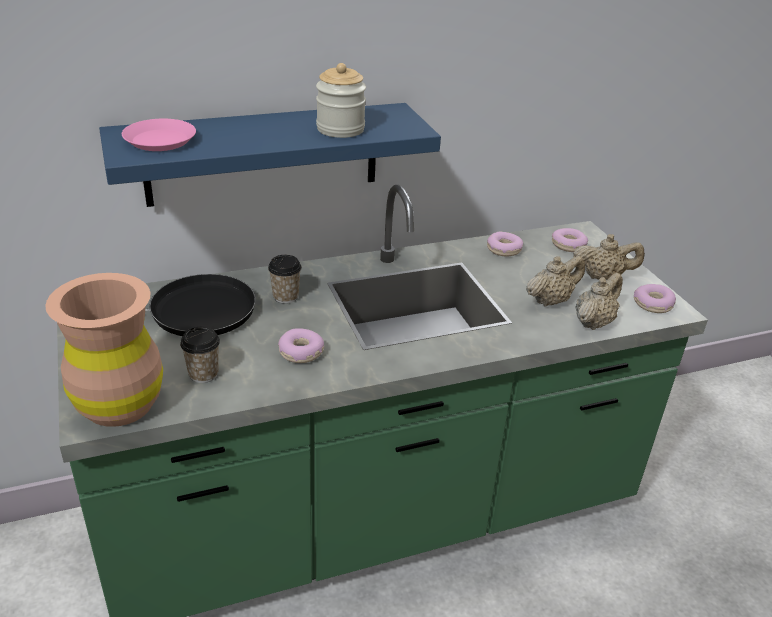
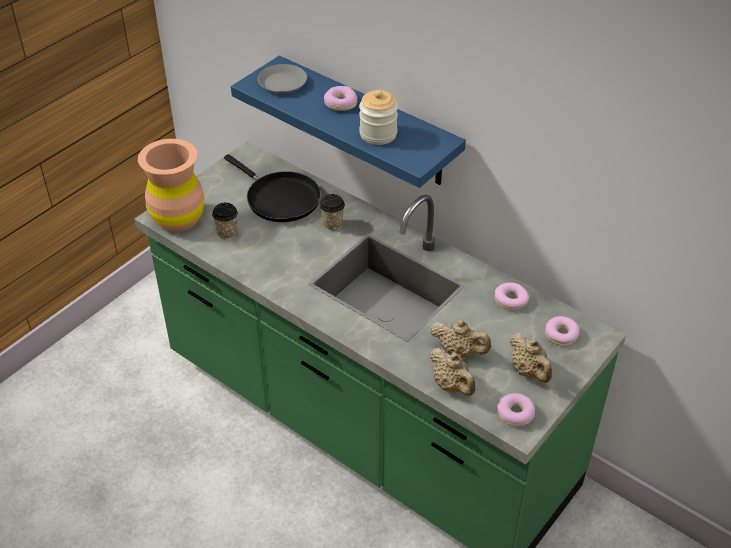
camera: 60 degrees right, 10 degrees up
pink plate [122,119,196,151] -> grey plate [258,64,307,94]
donut [278,328,324,363] -> donut moved to [324,86,358,111]
beige teapot [575,273,623,330] -> beige teapot turned 45 degrees clockwise [429,348,475,396]

